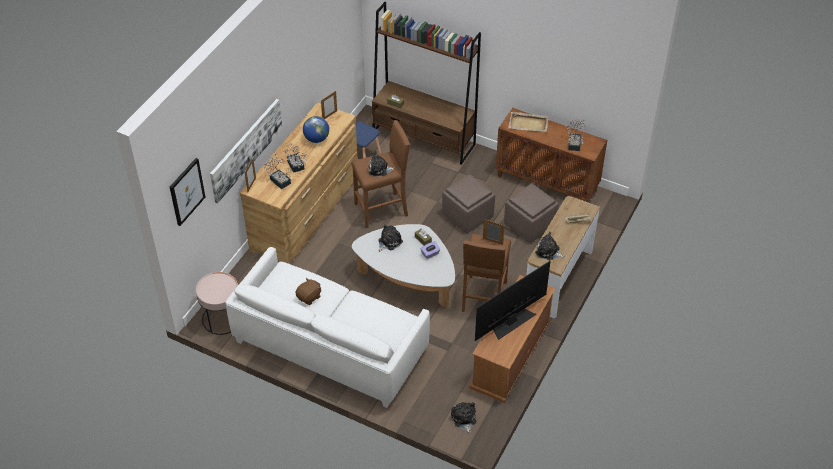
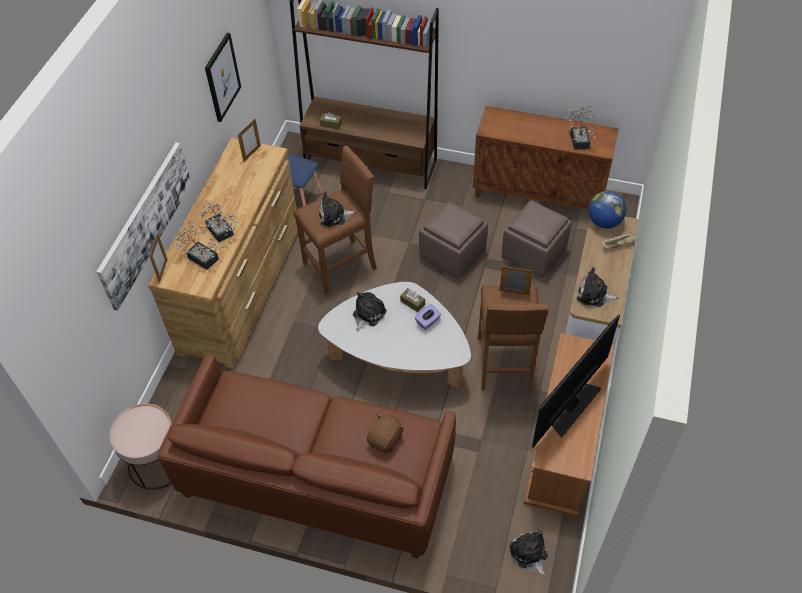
camera: 10 degrees left, 5 degrees up
picture [170,158,205,226] -> picture moved to [205,32,241,122]
white sofa [225,247,430,408] -> brown sofa [157,355,456,558]
brown plush toy [295,278,321,305] -> brown plush toy moved to [367,413,404,453]
globe [303,116,329,143] -> globe moved to [588,191,626,228]
beige tray [509,112,549,132] -> none

